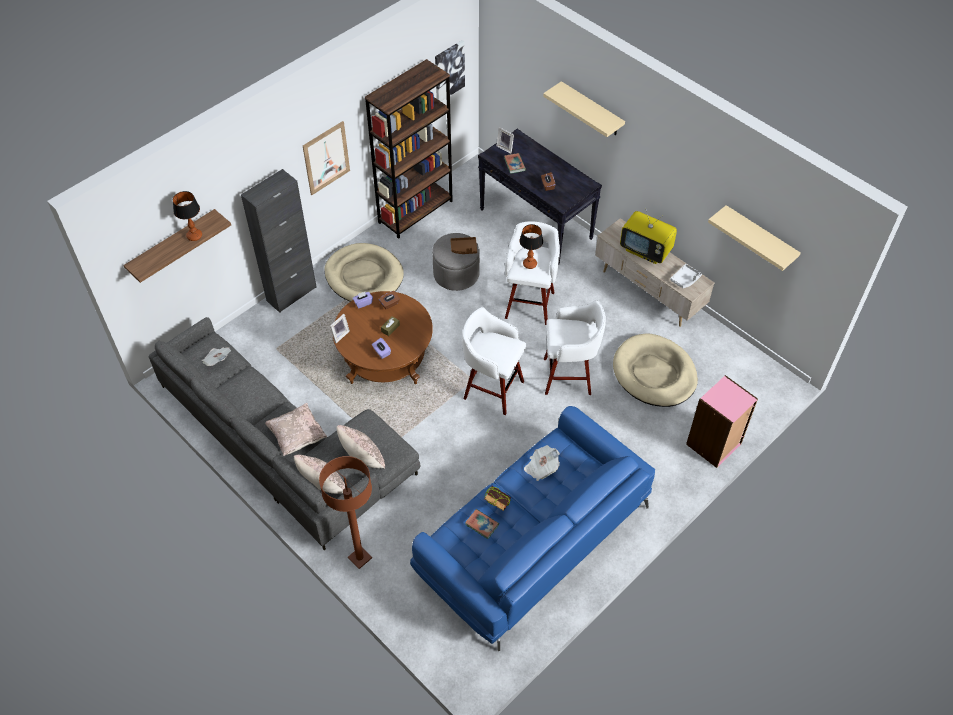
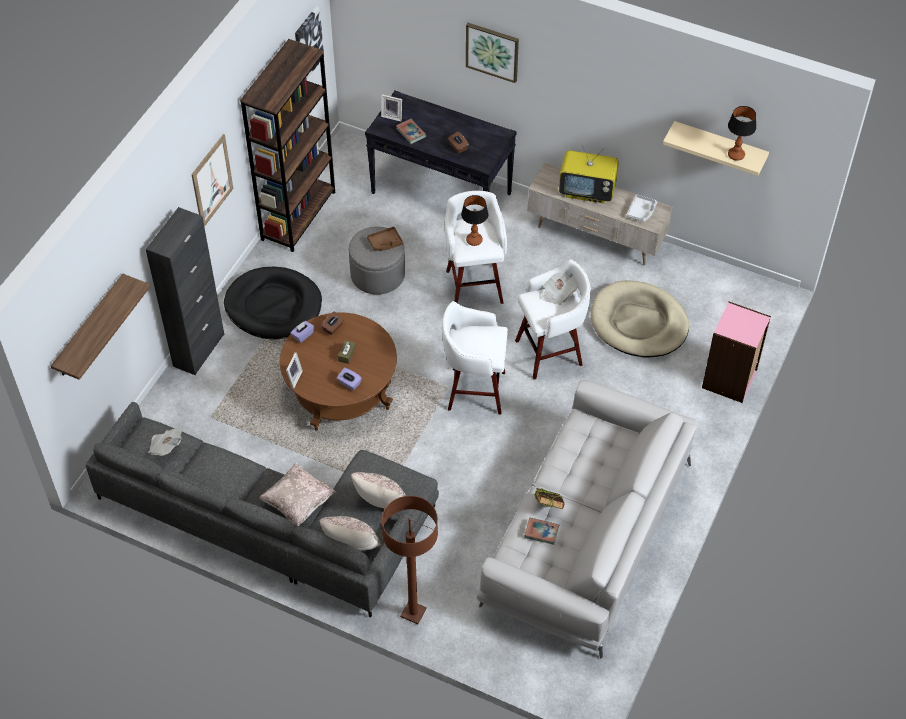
camera: 20 degrees left, 0 degrees up
table lamp [173,191,202,241] -> table lamp moved to [728,106,756,161]
beige dog bed [324,243,404,302] -> black dog bed [224,266,322,339]
blue sofa [410,406,655,651] -> grey sofa [477,380,697,658]
newspaper [524,445,560,481] -> newspaper moved to [541,272,578,305]
beige shelf [543,81,625,137] -> picture [466,23,519,83]

